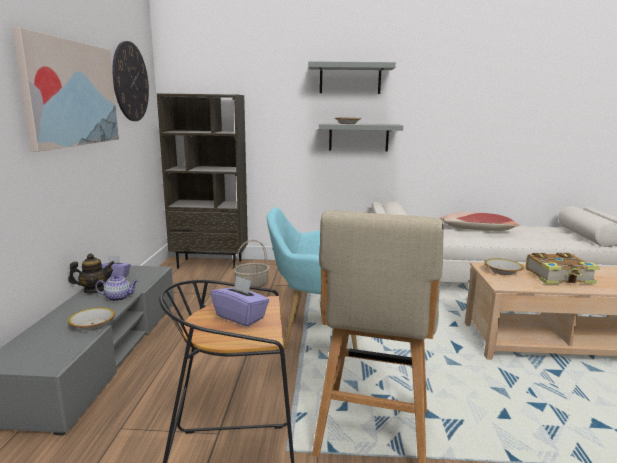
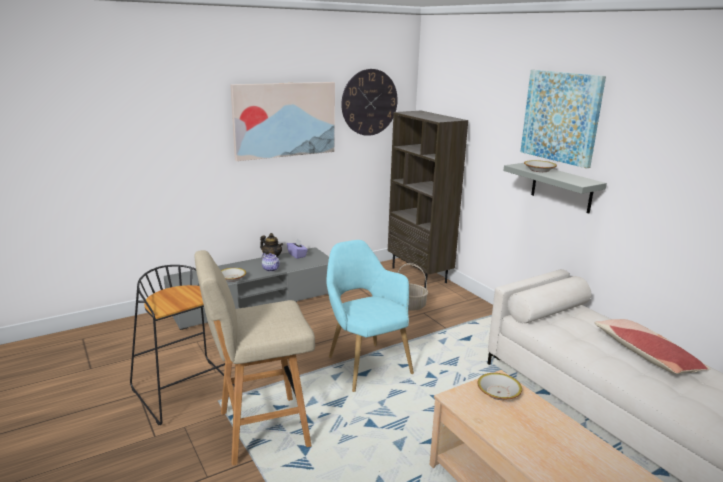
camera: 55 degrees right, 5 degrees up
purple tissue box [211,276,269,326] -> none
grey shelf [308,61,396,94] -> picture [520,70,606,168]
book [526,253,600,284] -> none

